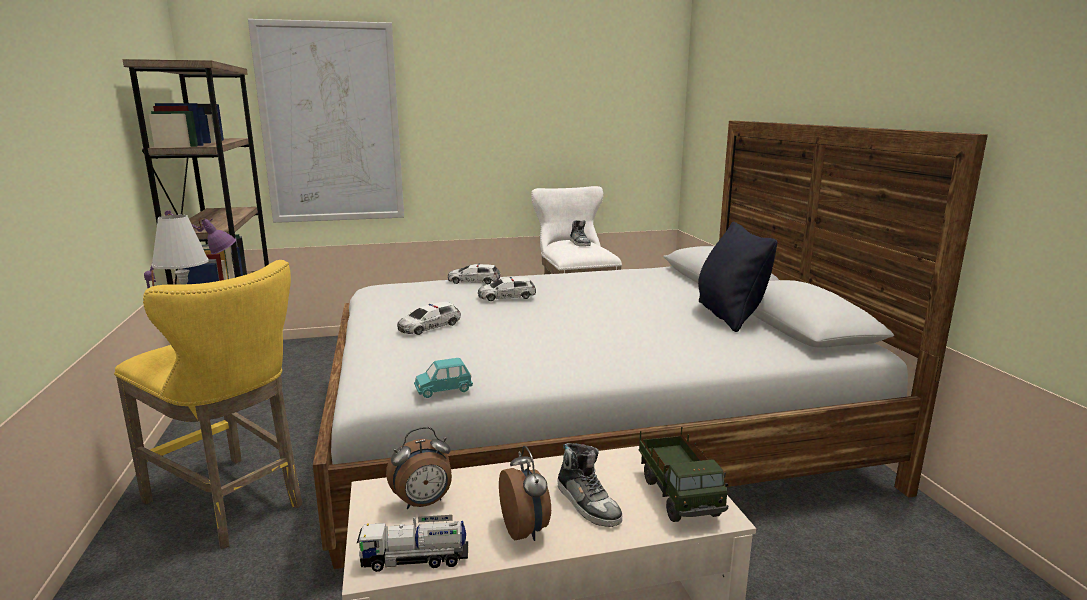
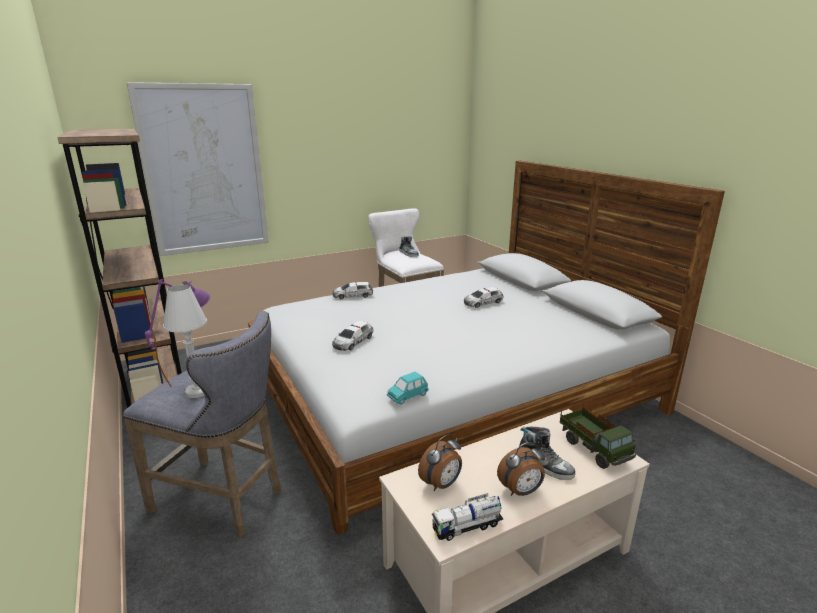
camera: 15 degrees left, 5 degrees up
yellow stool [114,260,303,549] -> grey stool [123,311,281,537]
toy car [478,277,536,301] -> toy car moved to [464,287,504,308]
alarm clock [499,446,551,541] -> alarm clock turned 105 degrees clockwise [497,442,545,496]
black pillow [698,222,777,332] -> none

